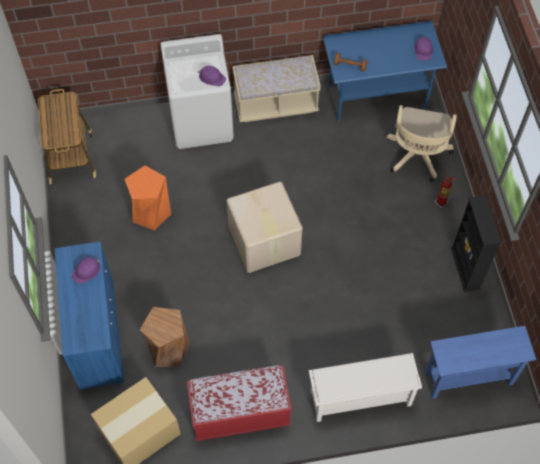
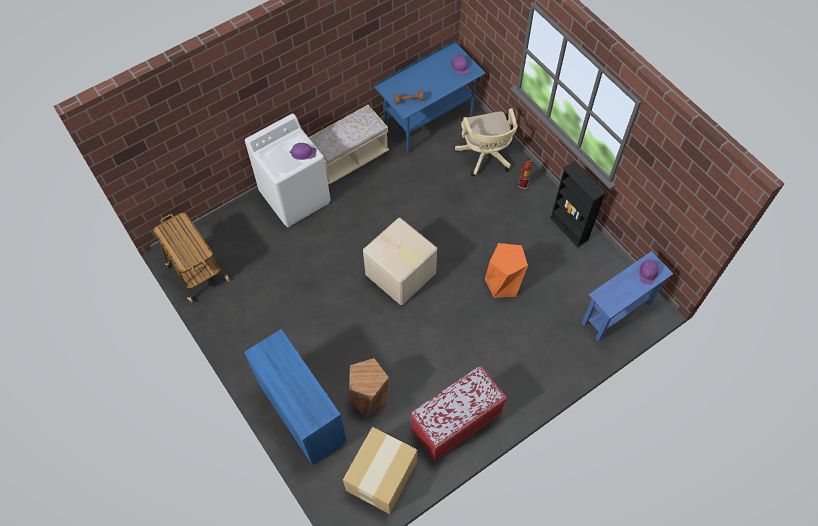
camera: 25 degrees left, 0 degrees up
purple hard hat [72,257,100,284] -> purple hard hat moved to [639,258,658,285]
orange stool [125,165,171,230] -> orange stool moved to [485,243,528,298]
white shoe rack [309,353,422,422] -> none

